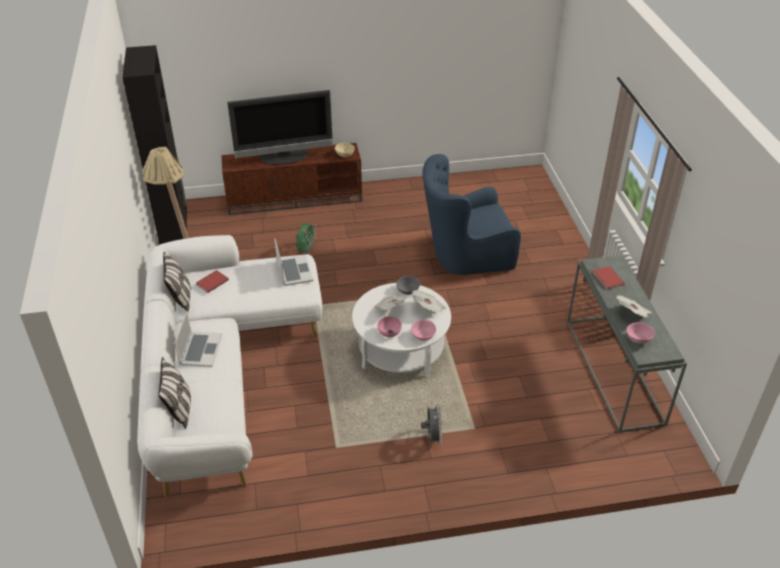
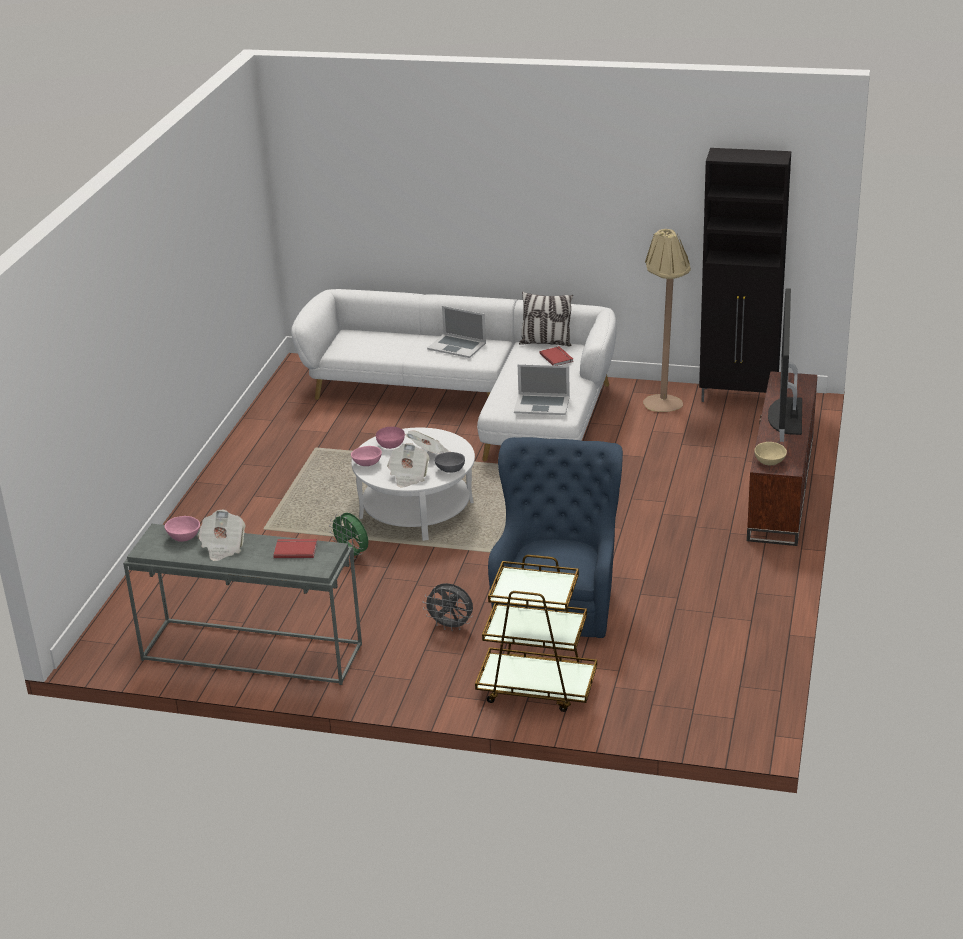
camera: 115 degrees right, 10 degrees down
pillow [158,357,191,429] -> none
green fan [296,223,317,254] -> green fan moved to [329,513,368,559]
grey fan [421,404,442,444] -> grey fan moved to [423,583,473,631]
none -> brown cart [475,555,597,712]

